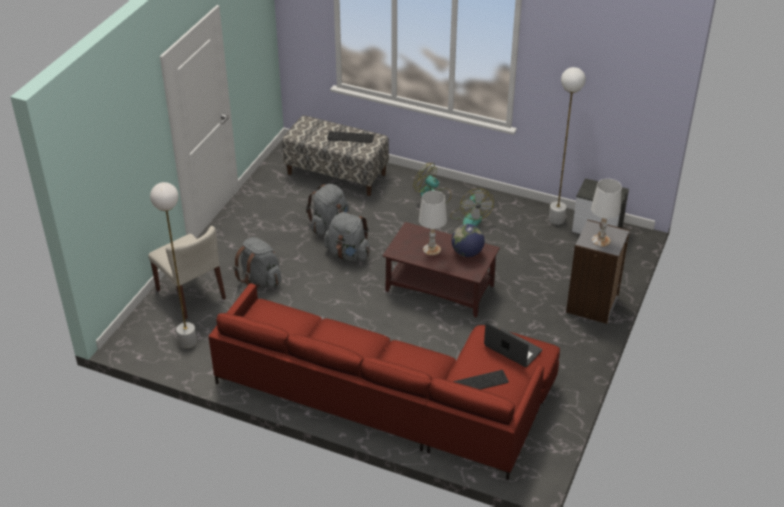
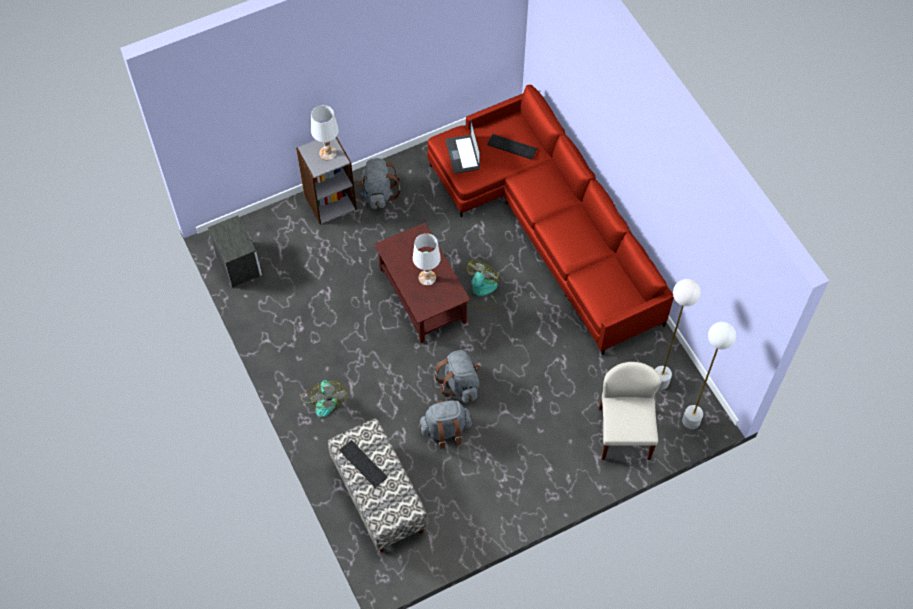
camera: 140 degrees left, 20 degrees up
grey backpack [234,237,281,288] -> grey backpack moved to [358,158,400,209]
fan [450,189,494,226] -> fan moved to [467,259,498,309]
globe [452,224,485,257] -> none
white floor lamp [549,67,586,225] -> white floor lamp moved to [682,322,736,429]

